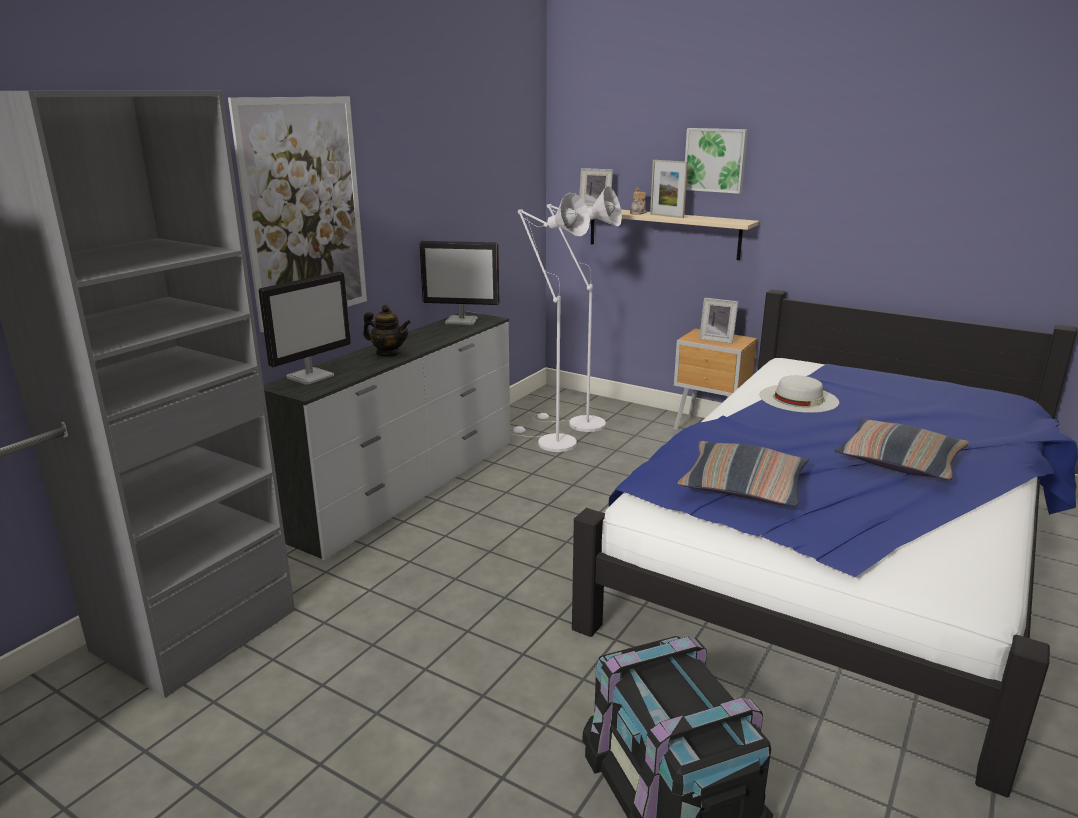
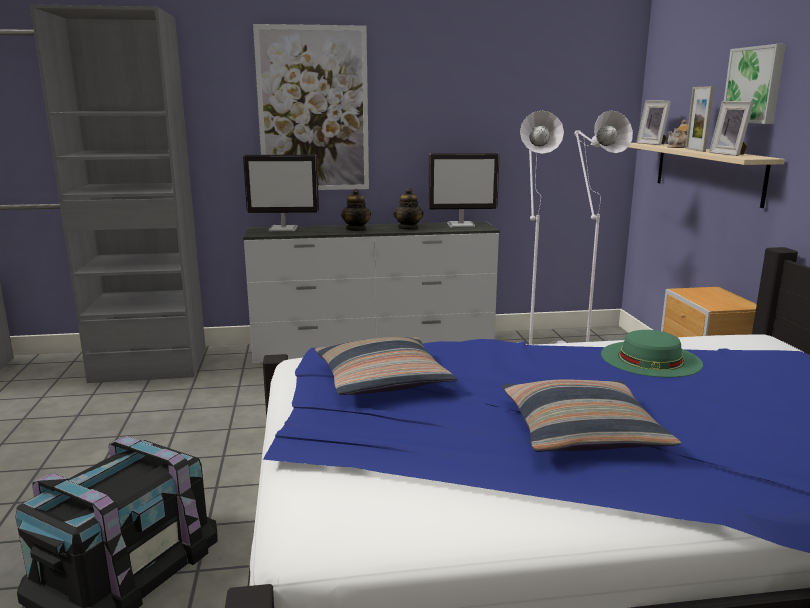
camera: 50 degrees right, 5 degrees down
monitor [419,241,500,325] -> monitor turned 60 degrees counterclockwise [428,153,500,227]
picture frame [699,298,739,344] -> picture frame moved to [709,101,754,156]
white hat [760,375,839,413] -> green hat [601,330,703,377]
none -> teapot [393,188,424,230]

